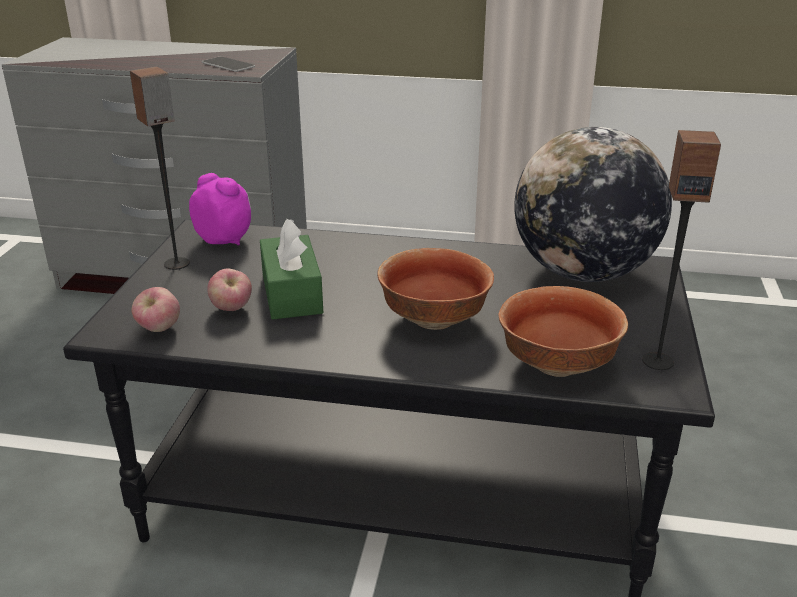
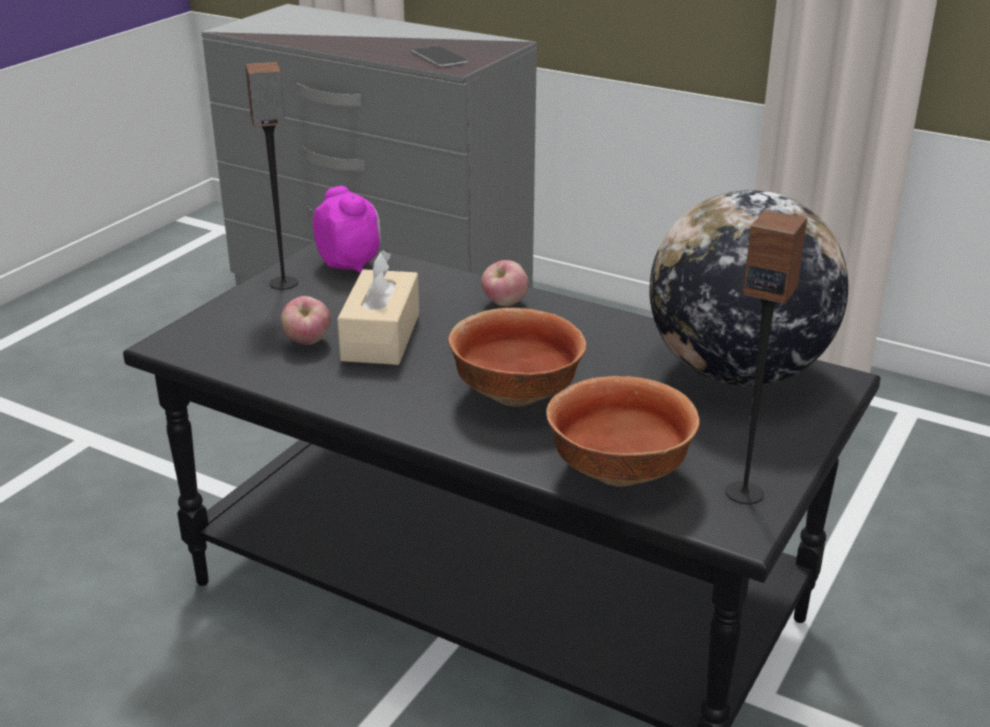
camera: 20 degrees right, 0 degrees up
apple [131,287,180,332] -> apple moved to [481,260,529,306]
green tissue box [260,219,323,320] -> beige tissue box [337,250,419,365]

